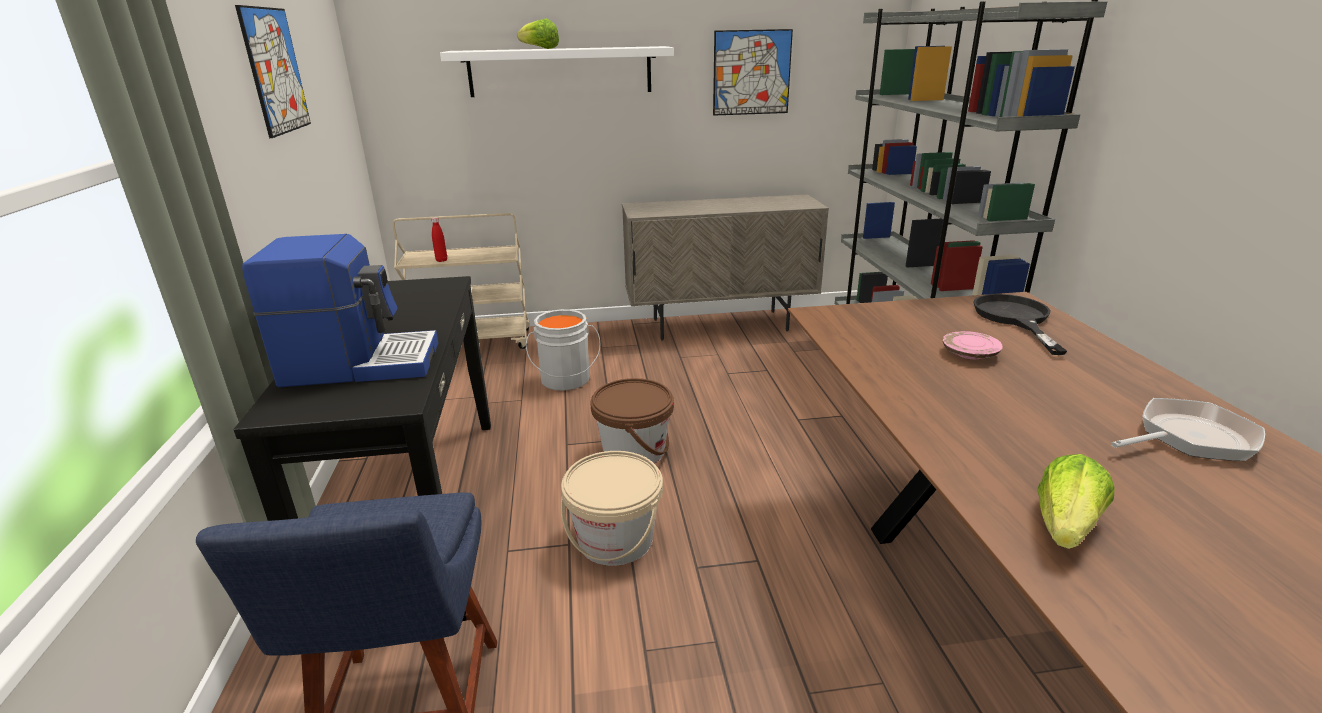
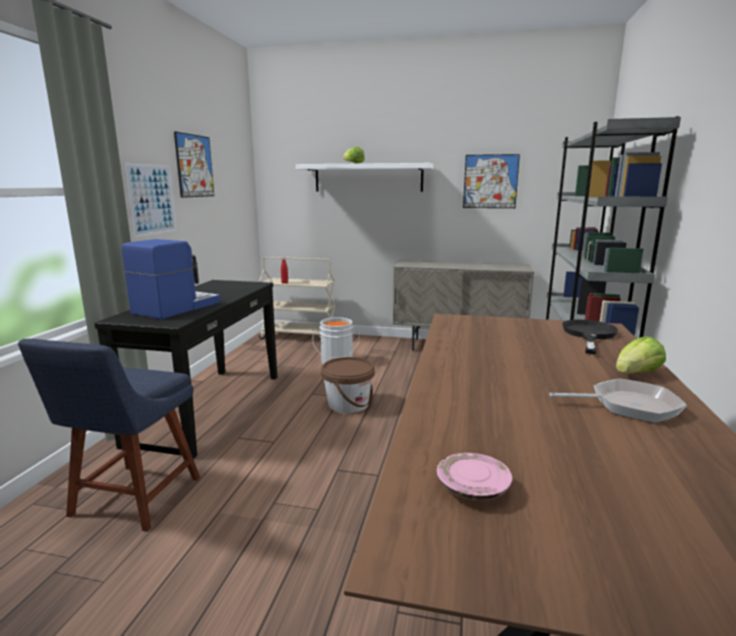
camera: 20 degrees right, 10 degrees down
coffee machine [242,234,438,387] -> coffee machine turned 75 degrees counterclockwise [122,239,220,319]
beige bucket [561,451,663,566] -> none
pink plate [943,331,1003,359] -> pink plate moved to [437,453,513,500]
lettuce [1037,454,1115,549] -> lettuce moved to [616,336,666,374]
none -> picture [124,163,177,237]

